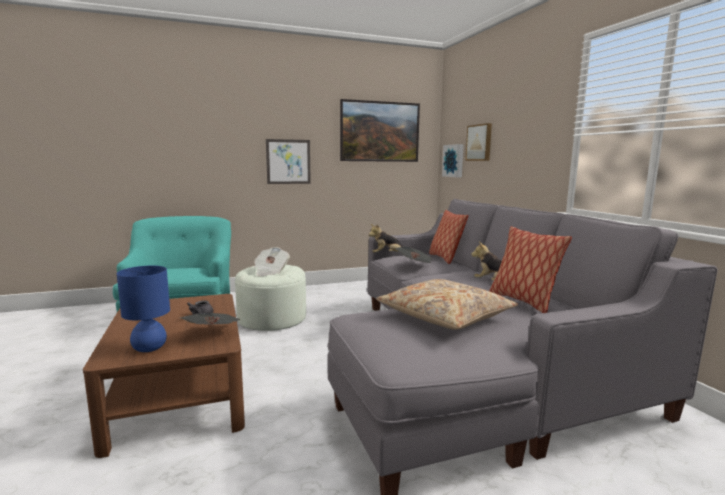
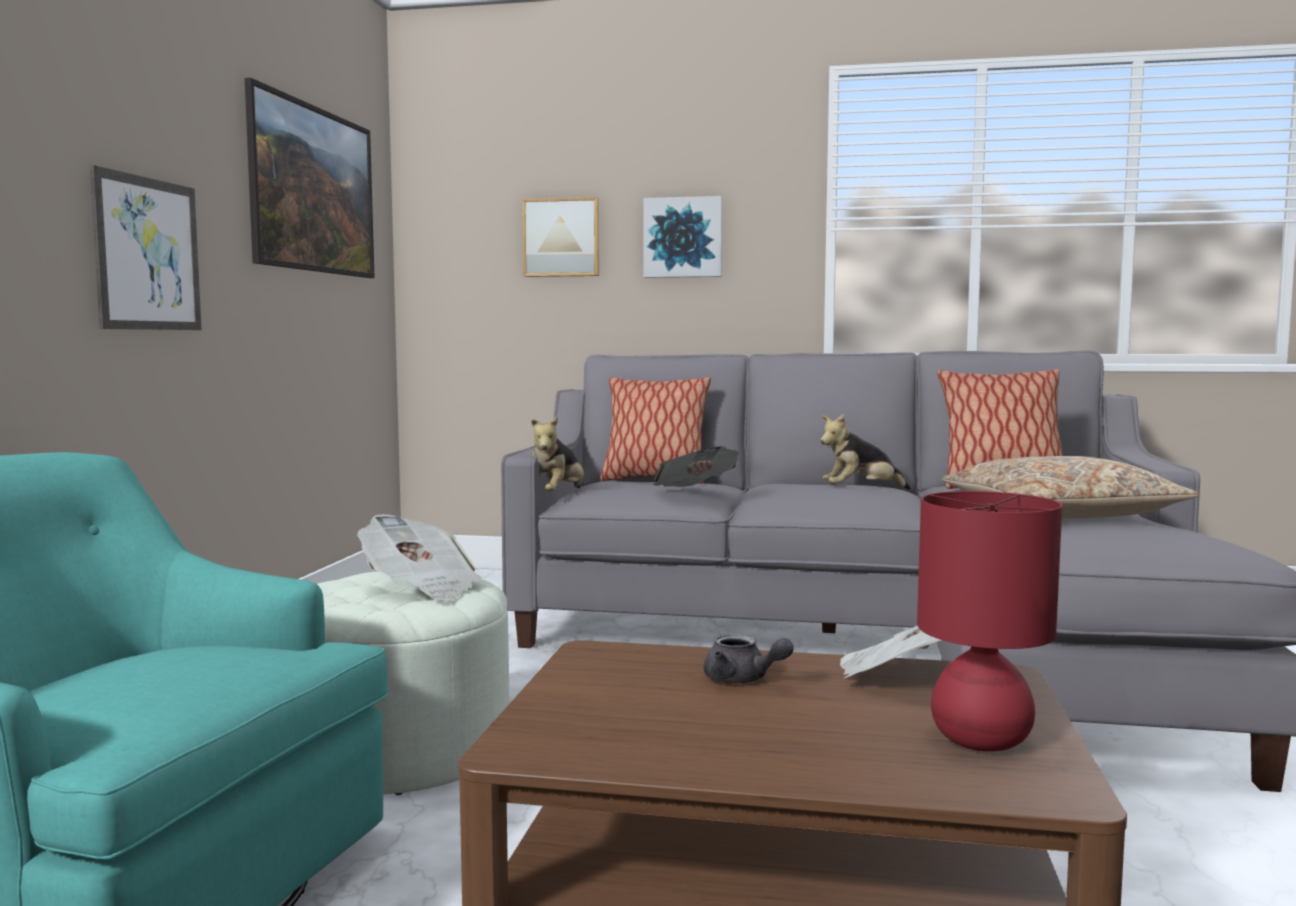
camera: 60 degrees left, 5 degrees down
blue table lamp [117,266,170,352] -> red table lamp [917,491,1062,752]
picture [442,144,464,178] -> picture moved to [644,196,722,278]

